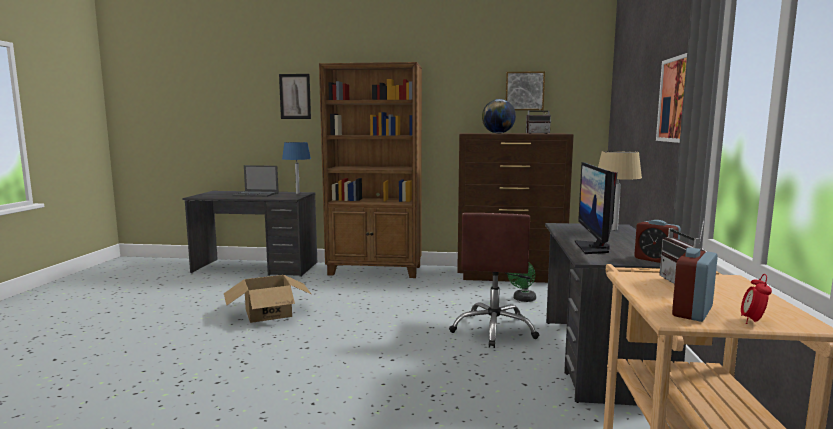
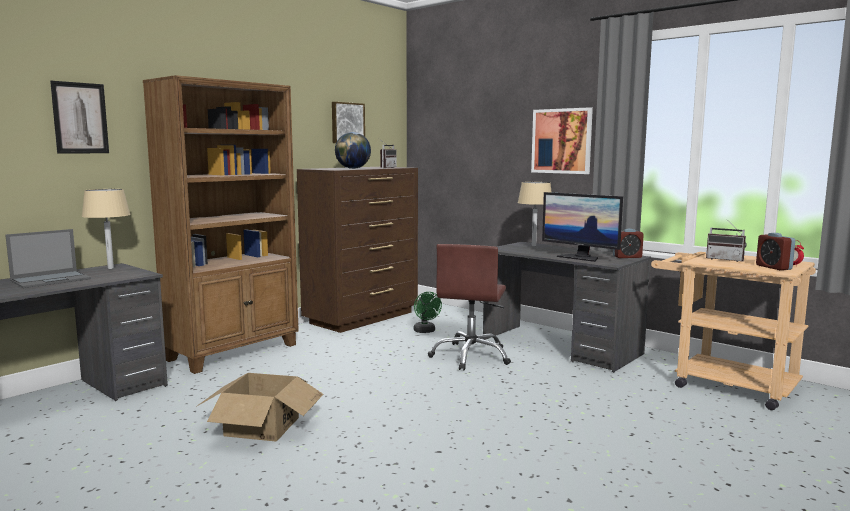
camera: 55 degrees left, 0 degrees up
blue table lamp [282,142,311,194] -> beige table lamp [82,189,131,269]
brown office chair [449,213,539,348] -> brown office chair turned 60 degrees clockwise [428,244,511,370]

